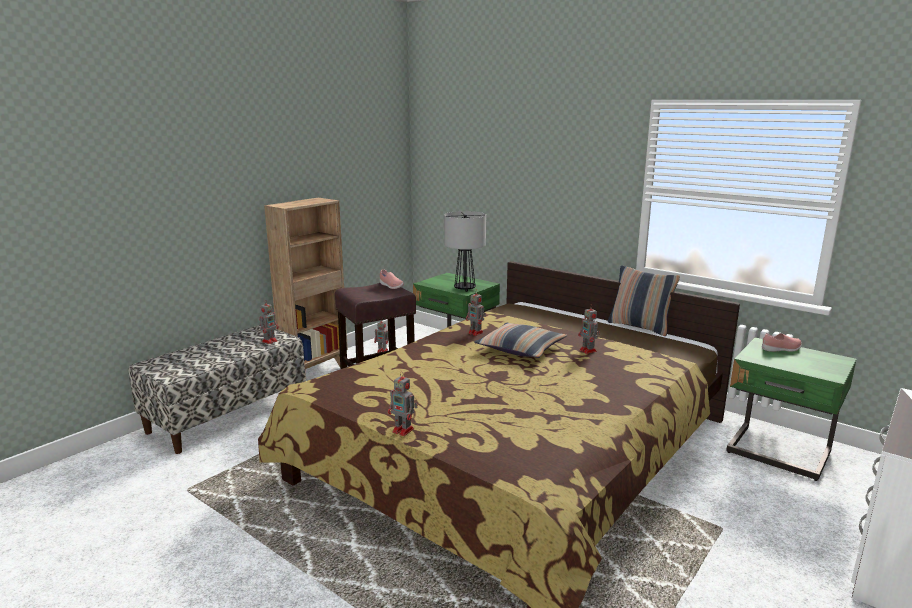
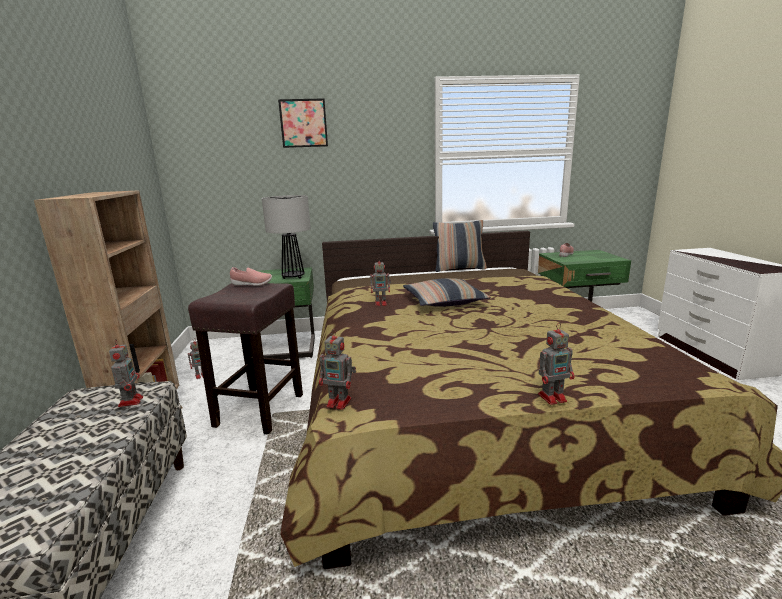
camera: 45 degrees left, 0 degrees up
toy robot [578,304,600,354] -> toy robot moved to [319,329,356,410]
none -> picture [278,98,328,148]

